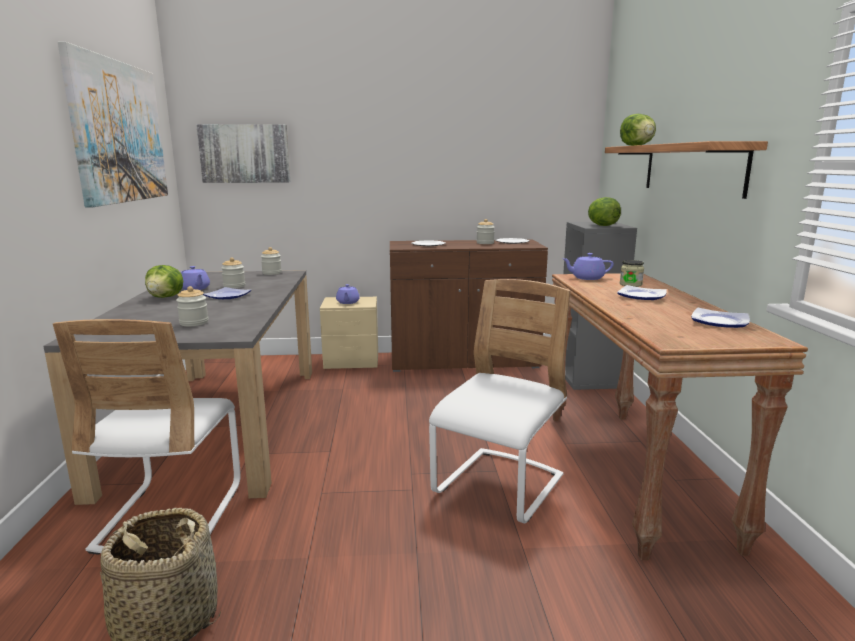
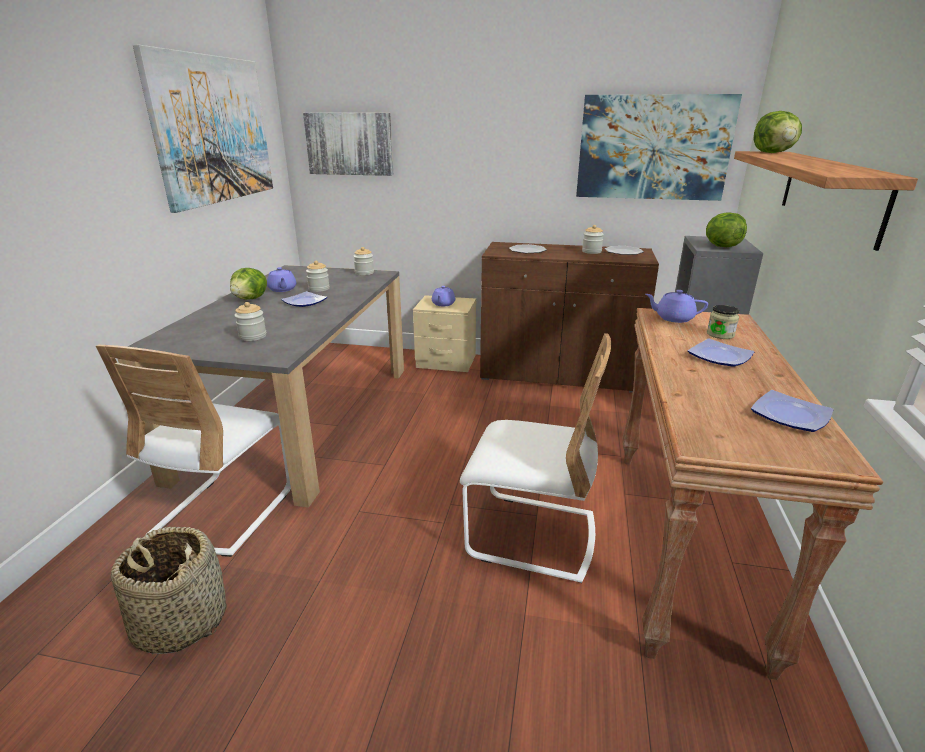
camera: 15 degrees right, 10 degrees up
white chair [429,279,570,524] -> white chair turned 60 degrees clockwise [460,333,611,583]
none -> picture [576,94,742,201]

